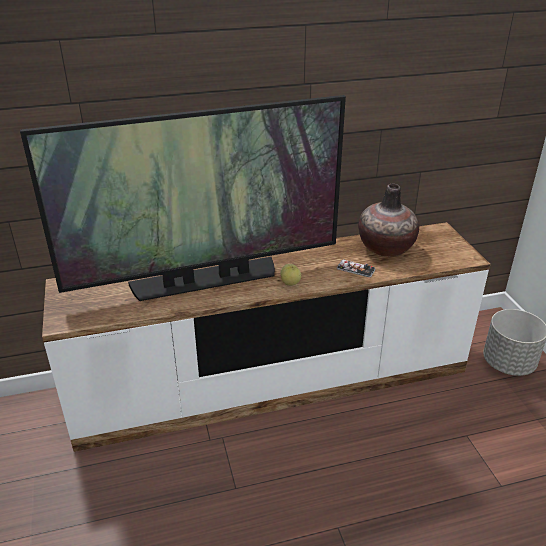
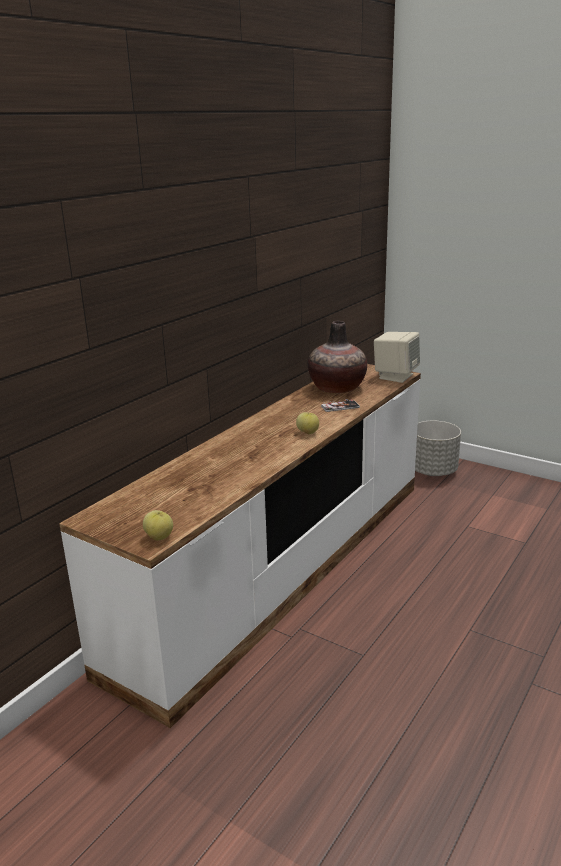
camera: 40 degrees left, 10 degrees down
television [20,95,346,301] -> none
none -> apple [143,510,173,541]
none -> beige speaker [374,332,420,383]

